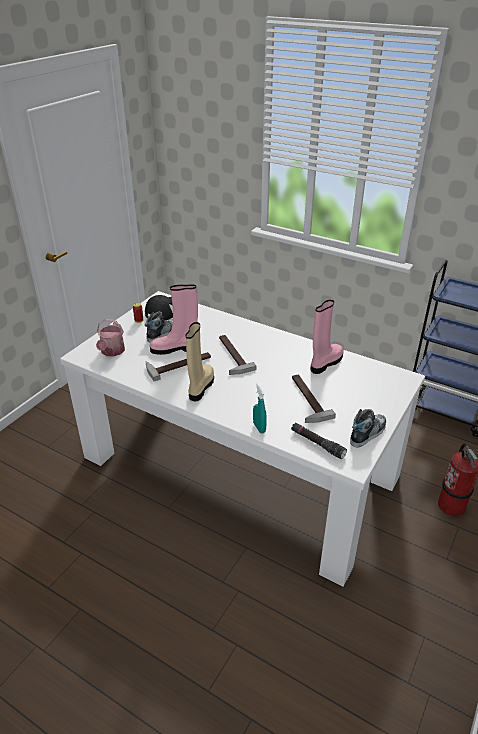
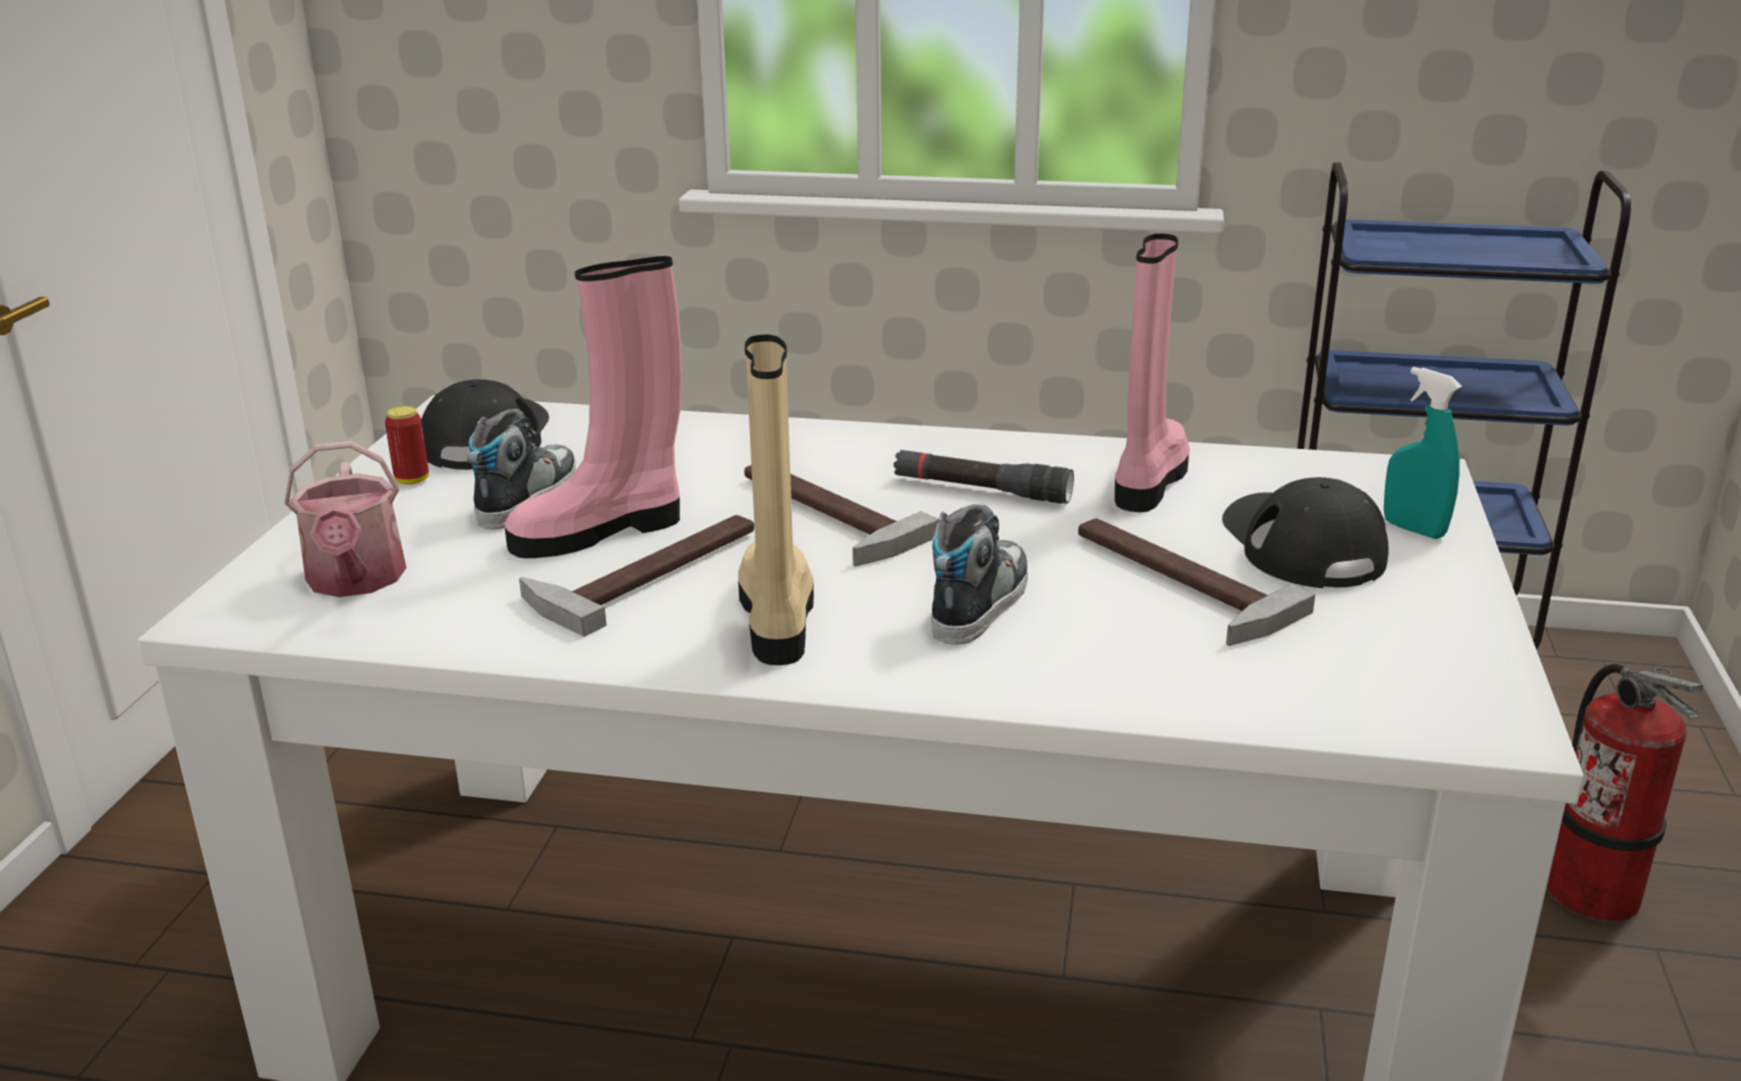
camera: 20 degrees left, 10 degrees down
turquoise spray bottle [253,383,267,434] -> turquoise spray bottle moved to [1384,367,1462,539]
black flashlight [291,423,347,459] -> black flashlight moved to [893,450,1074,504]
shoe [350,409,386,448] -> shoe moved to [931,504,1028,645]
none -> black cap [1222,477,1389,588]

